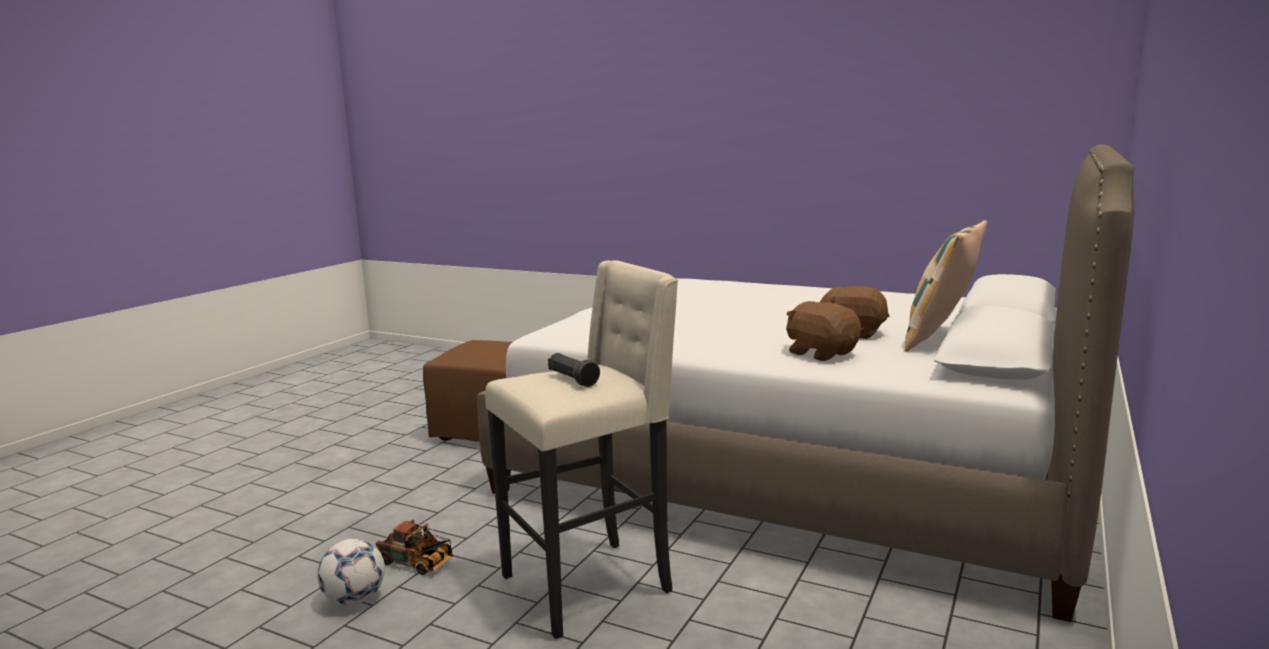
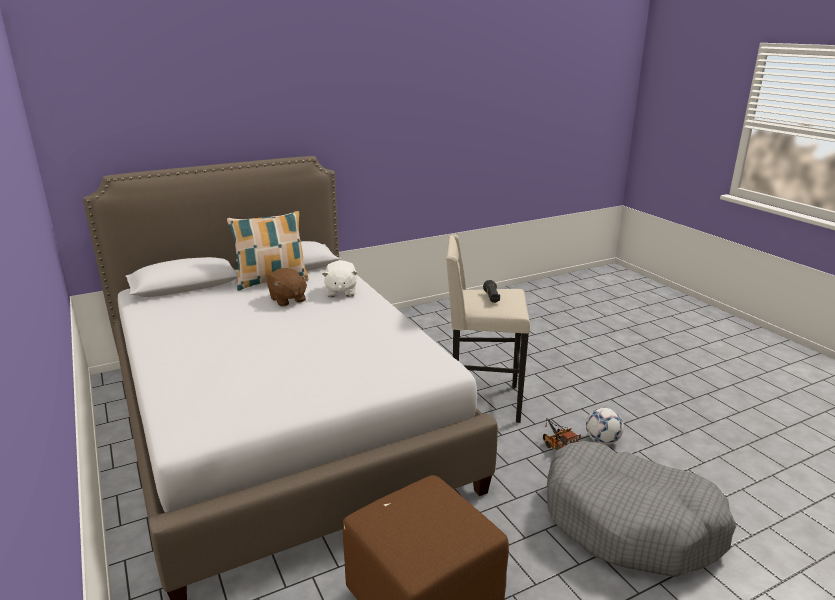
camera: 145 degrees left, 10 degrees up
brown plush toy [786,301,861,361] -> white plush toy [322,260,358,297]
none -> grey dog bed [547,441,736,577]

